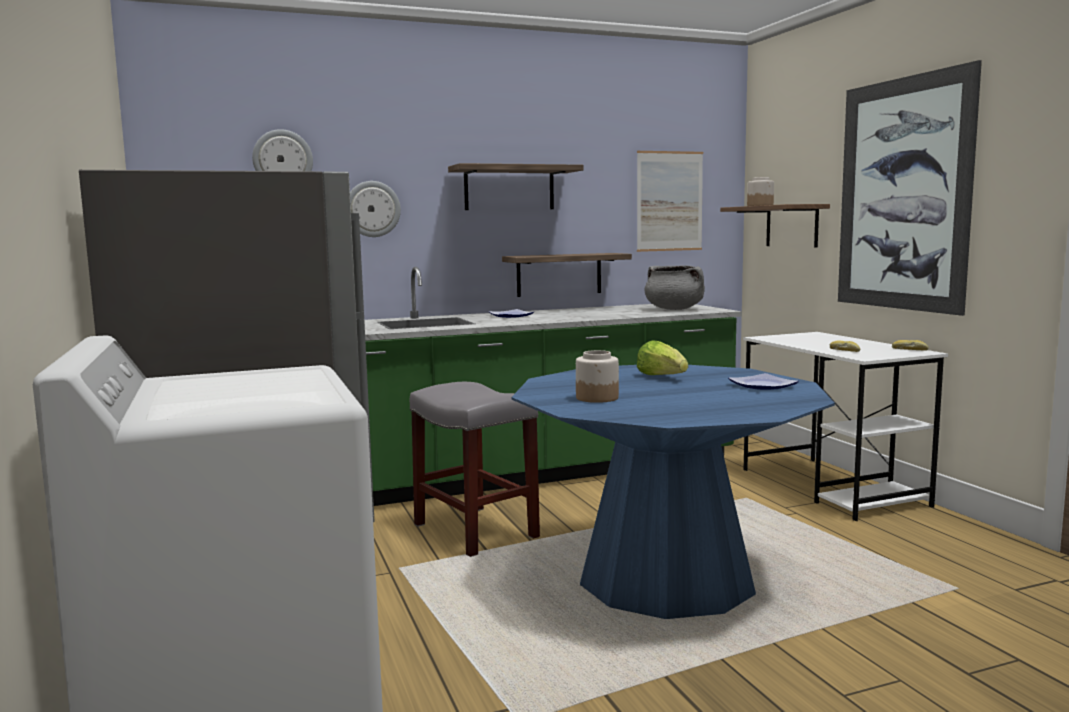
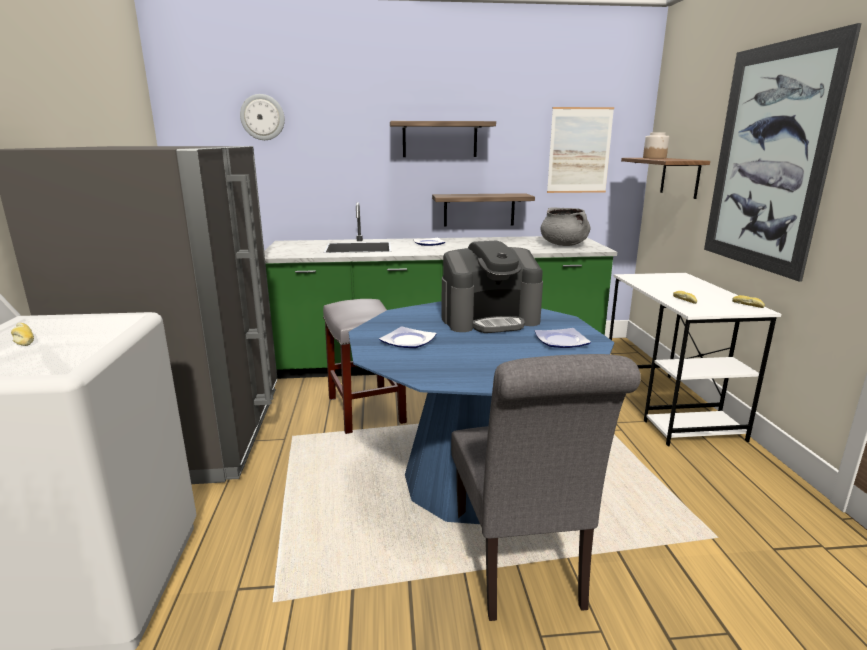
camera: 15 degrees right, 10 degrees up
wall clock [350,181,401,237] -> none
jar [576,350,619,403] -> plate [379,327,437,348]
lettuce [637,340,688,375] -> coffee machine [441,241,543,333]
none -> bread [11,323,34,346]
none -> grey chair [451,354,641,621]

